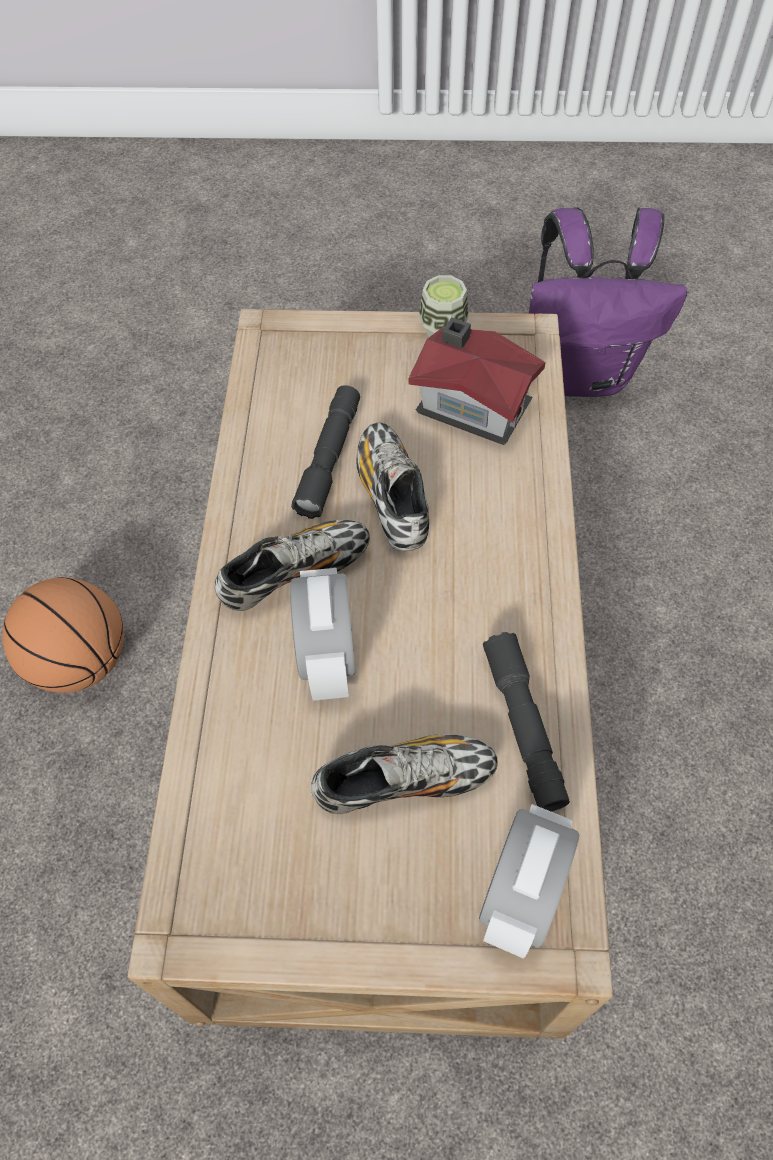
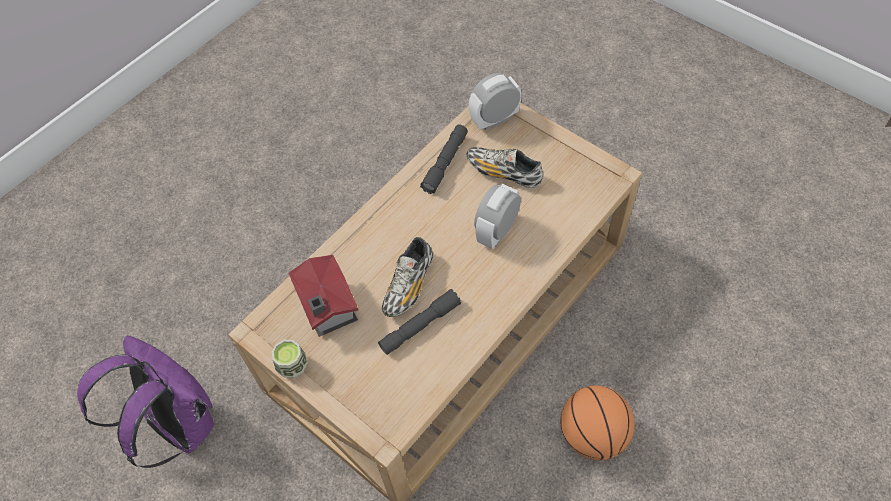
camera: 140 degrees left, 0 degrees up
shoe [215,520,370,611] -> none

